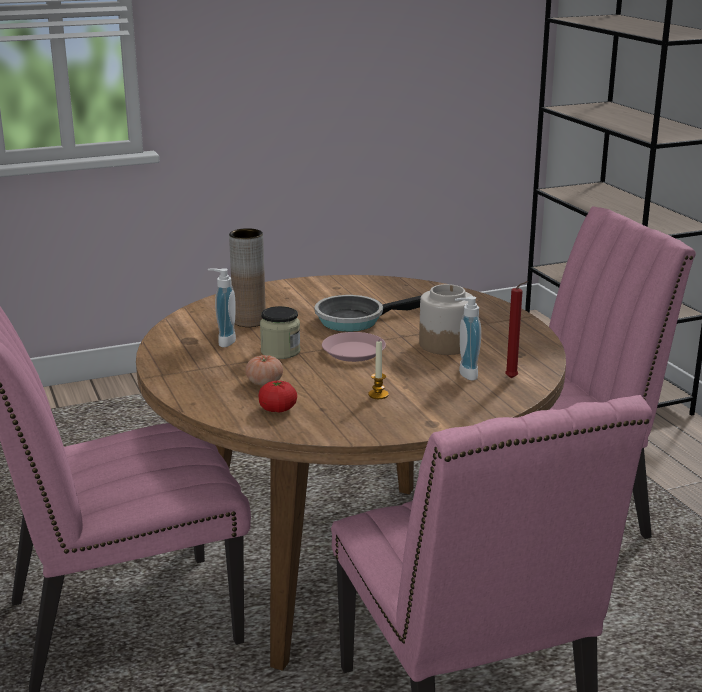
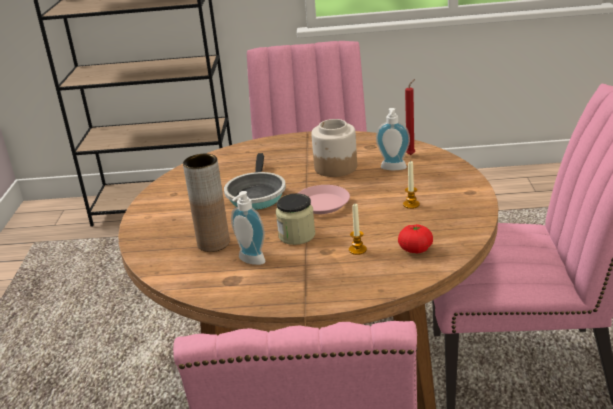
camera: 65 degrees left, 5 degrees up
tomato [245,355,283,386] -> candle [349,204,367,255]

